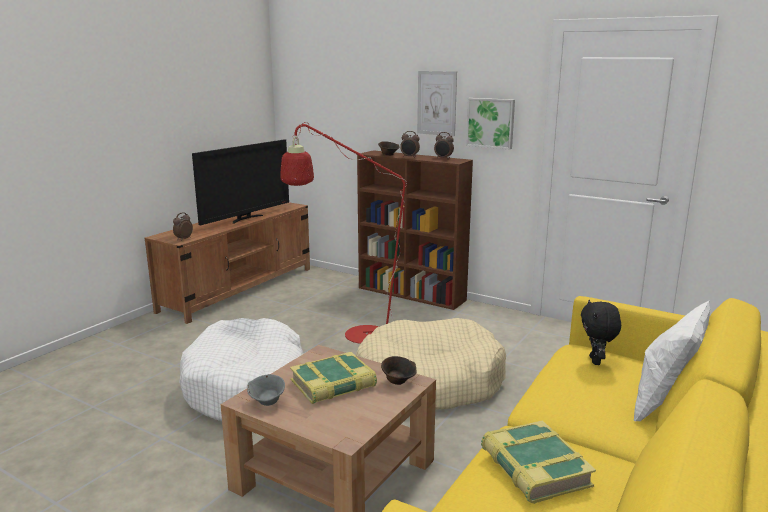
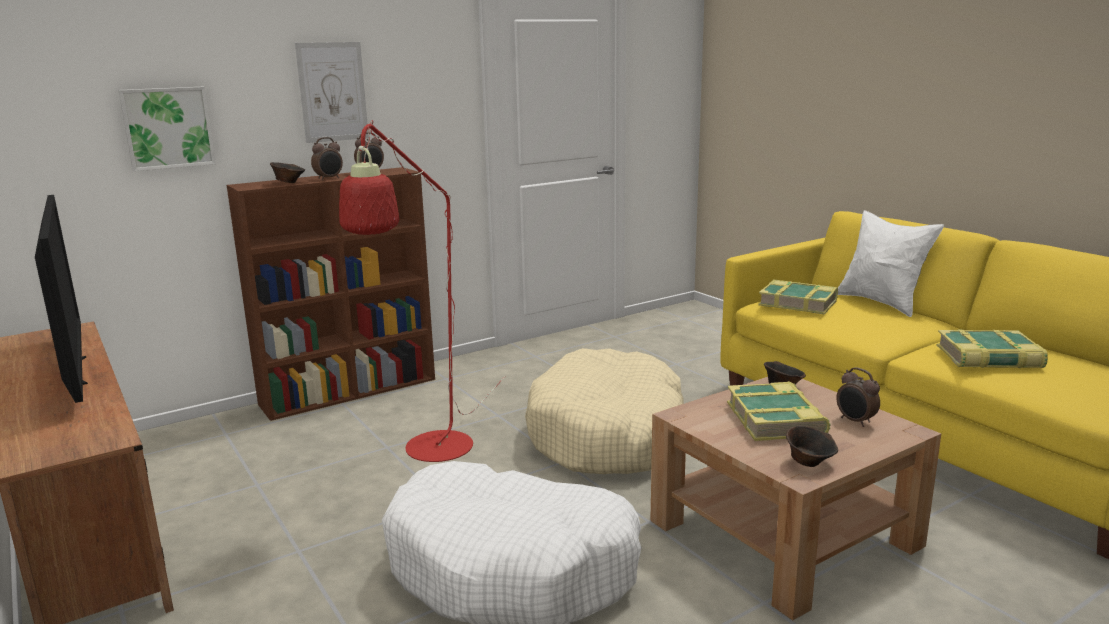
camera: 65 degrees left, 0 degrees up
alarm clock [173,212,193,239] -> alarm clock moved to [836,367,880,427]
grey bowl [247,374,285,406] -> brown bowl [786,426,838,467]
picture [466,98,515,149] -> picture moved to [118,87,216,171]
black plush toy [581,300,621,365] -> book [758,279,838,314]

